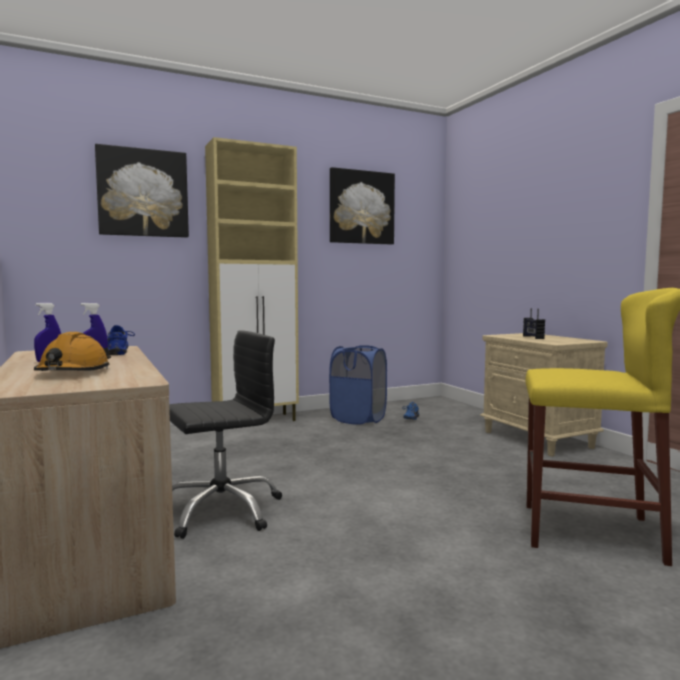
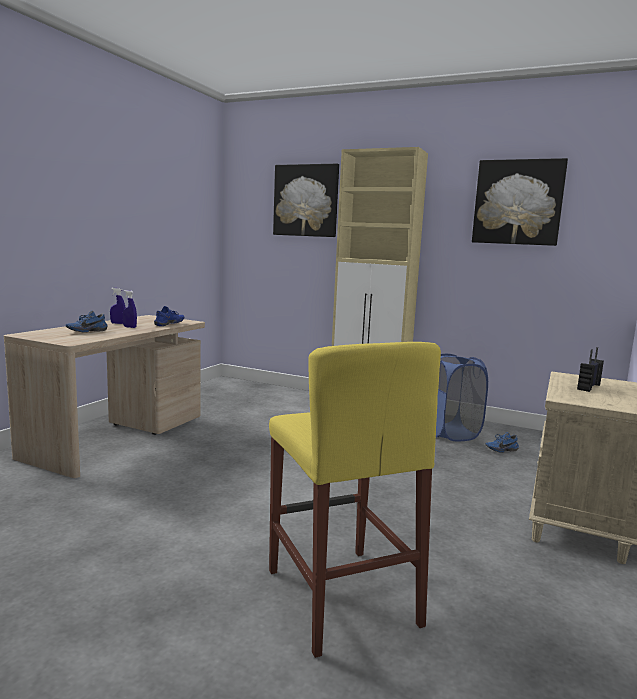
camera: 50 degrees right, 5 degrees up
orange hard hat [34,332,111,371] -> blue shoe [66,310,108,333]
black office chair [169,330,282,539] -> none

